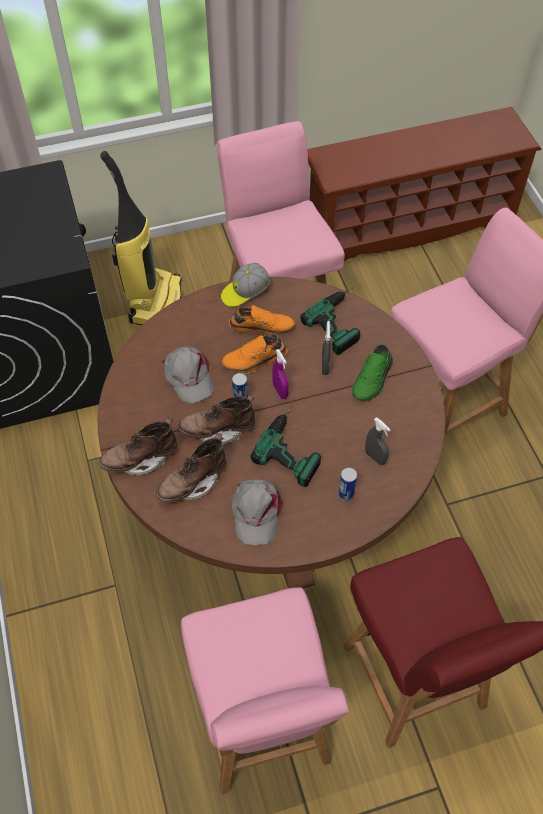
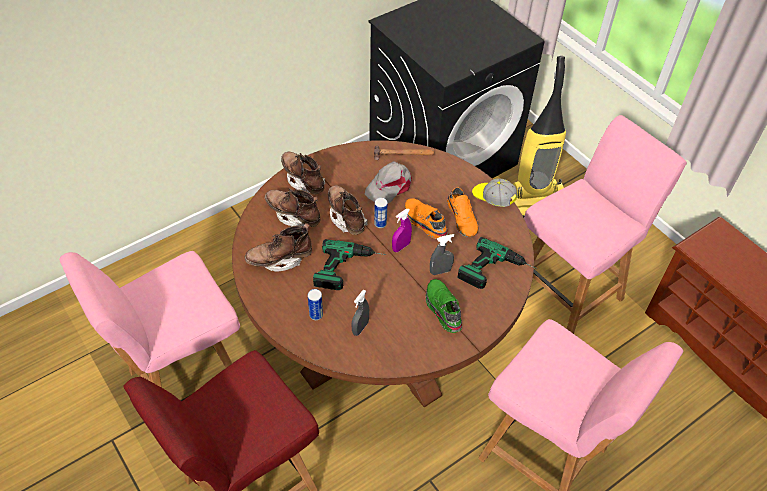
camera: 70 degrees right, 5 degrees down
grey cap [231,479,282,545] -> brown boot [245,223,312,272]
green shoe [352,344,393,401] -> green shoe turned 60 degrees clockwise [426,279,462,333]
none -> hammer [374,146,434,160]

